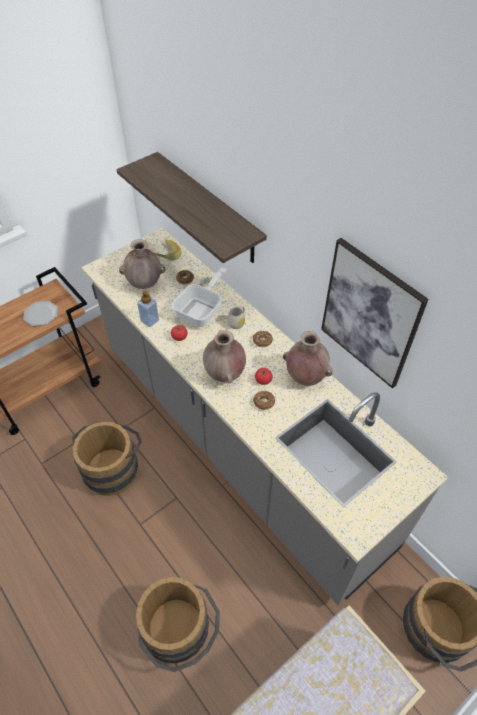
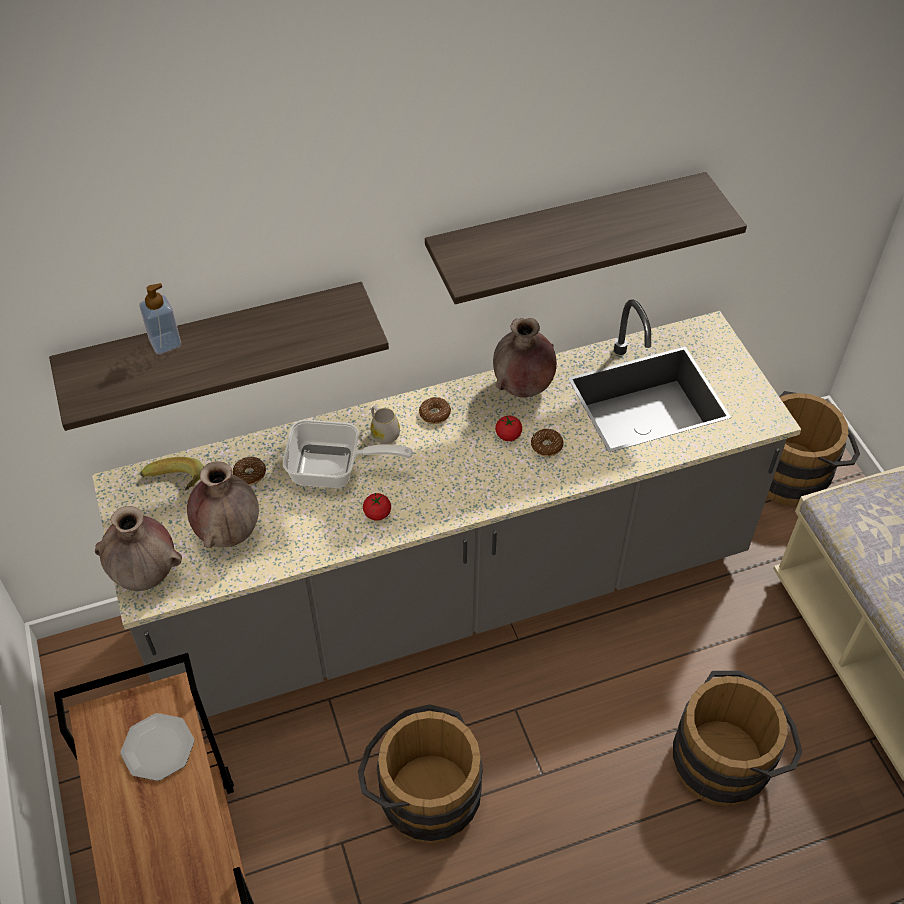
camera: 70 degrees left, 0 degrees up
soap dispenser [137,291,159,327] -> soap dispenser moved to [139,283,181,354]
frying pan [172,268,227,327] -> frying pan turned 135 degrees clockwise [283,420,413,488]
brown vase [203,330,246,383] -> brown vase moved to [95,506,182,591]
picture [321,238,428,388] -> shelf [425,172,747,304]

